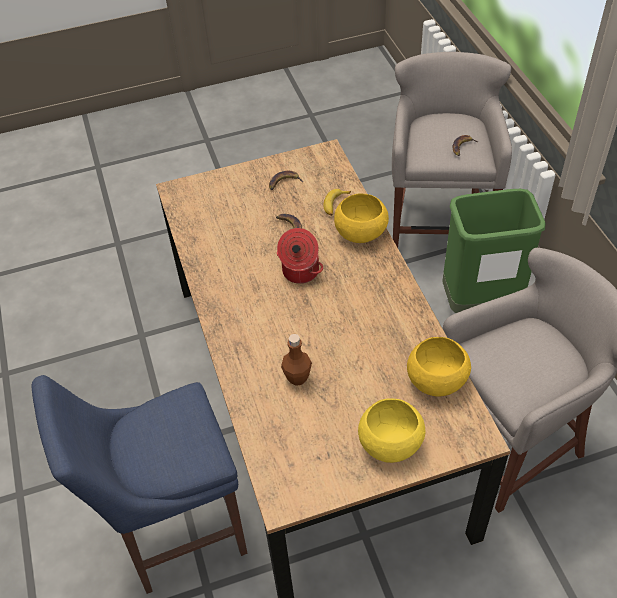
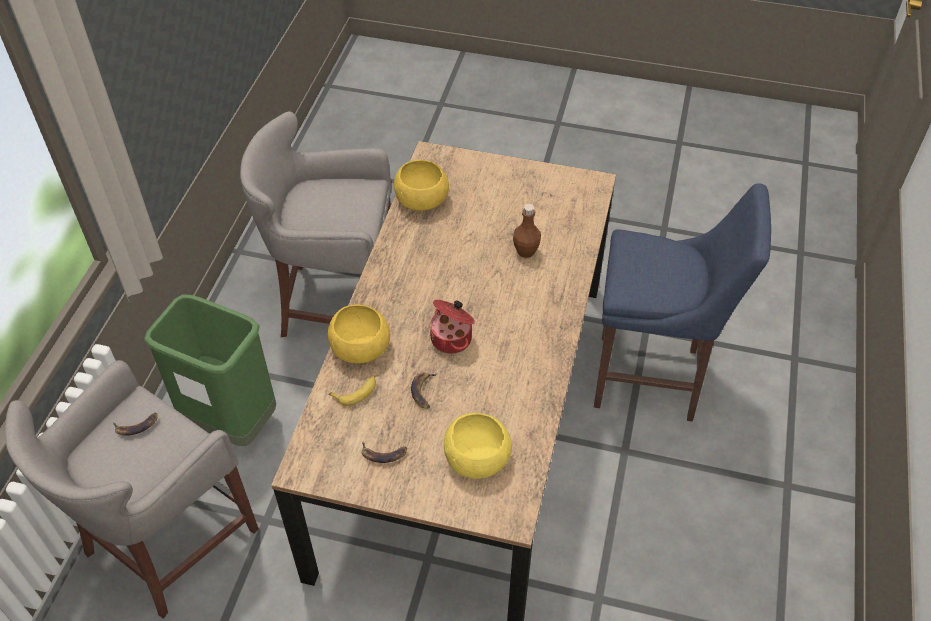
camera: 150 degrees left, 0 degrees up
yellow bowl [358,398,425,463] -> yellow bowl moved to [444,413,512,479]

